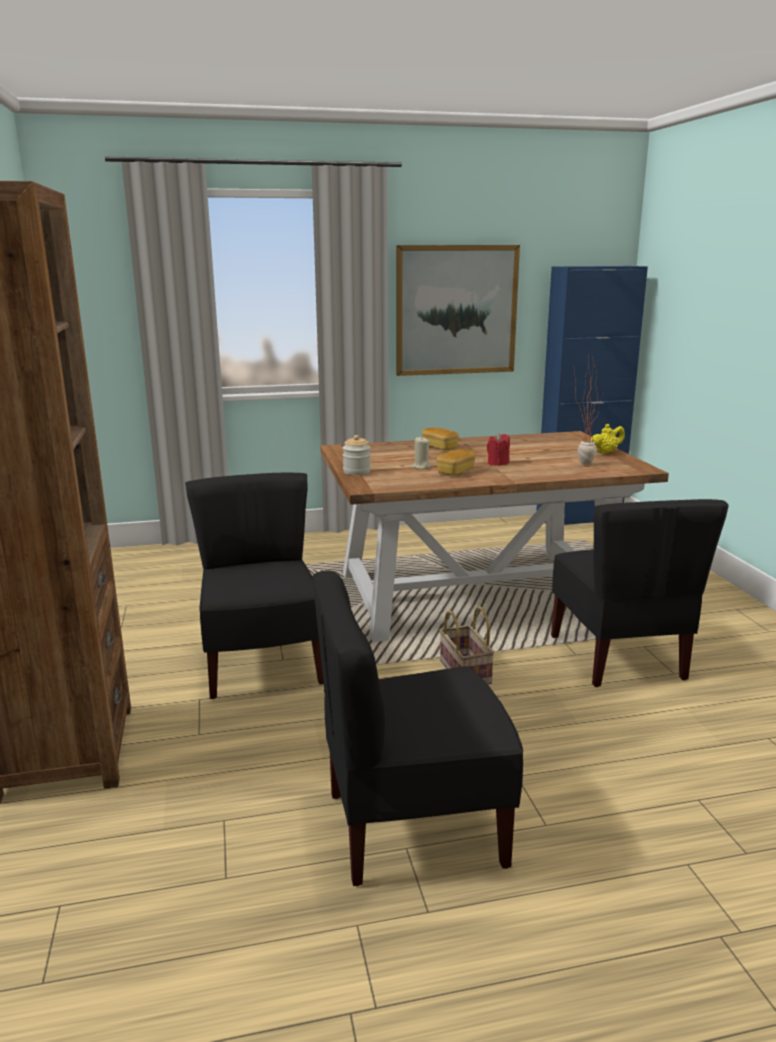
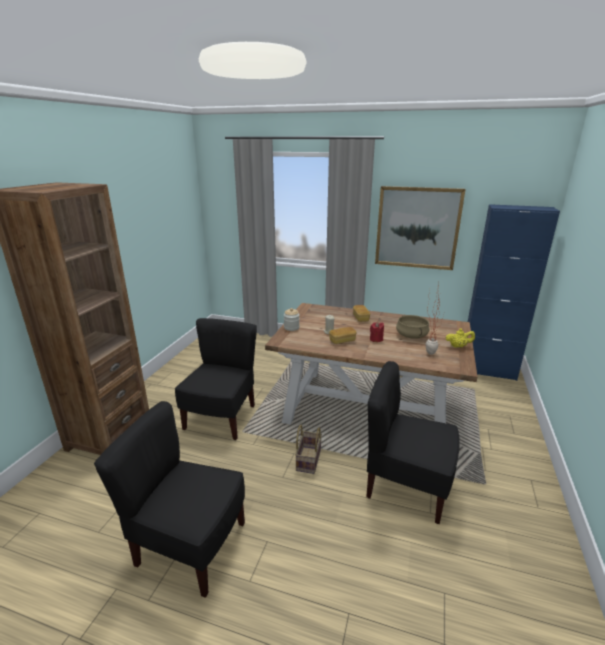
camera: 30 degrees right, 5 degrees up
black chair [551,499,729,687] -> black chair turned 90 degrees clockwise [366,361,460,524]
none -> beige cooking pot [396,315,429,339]

